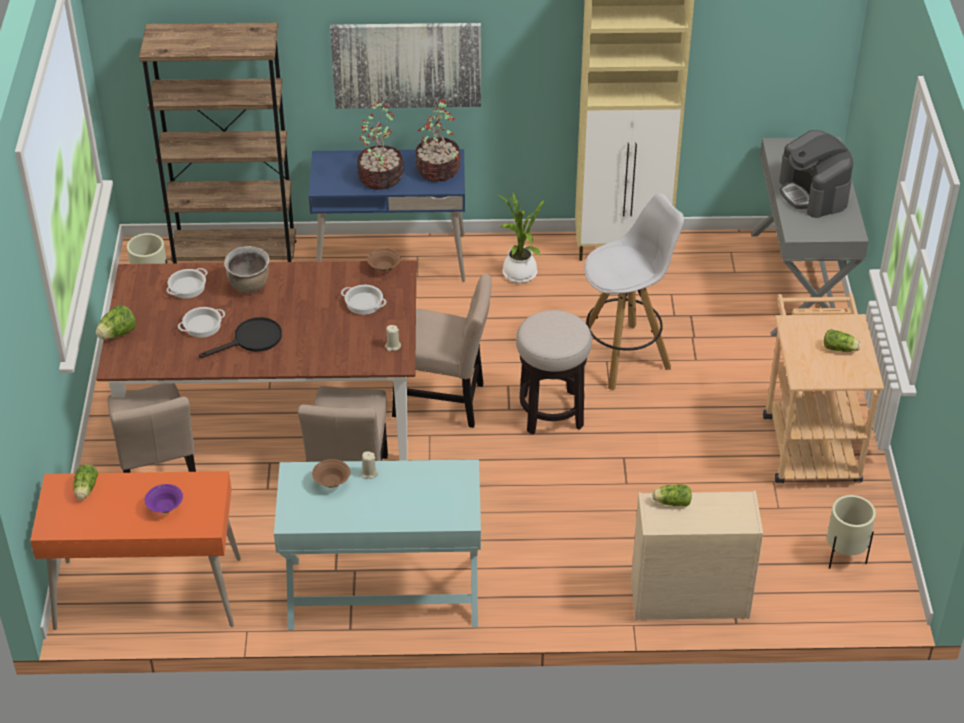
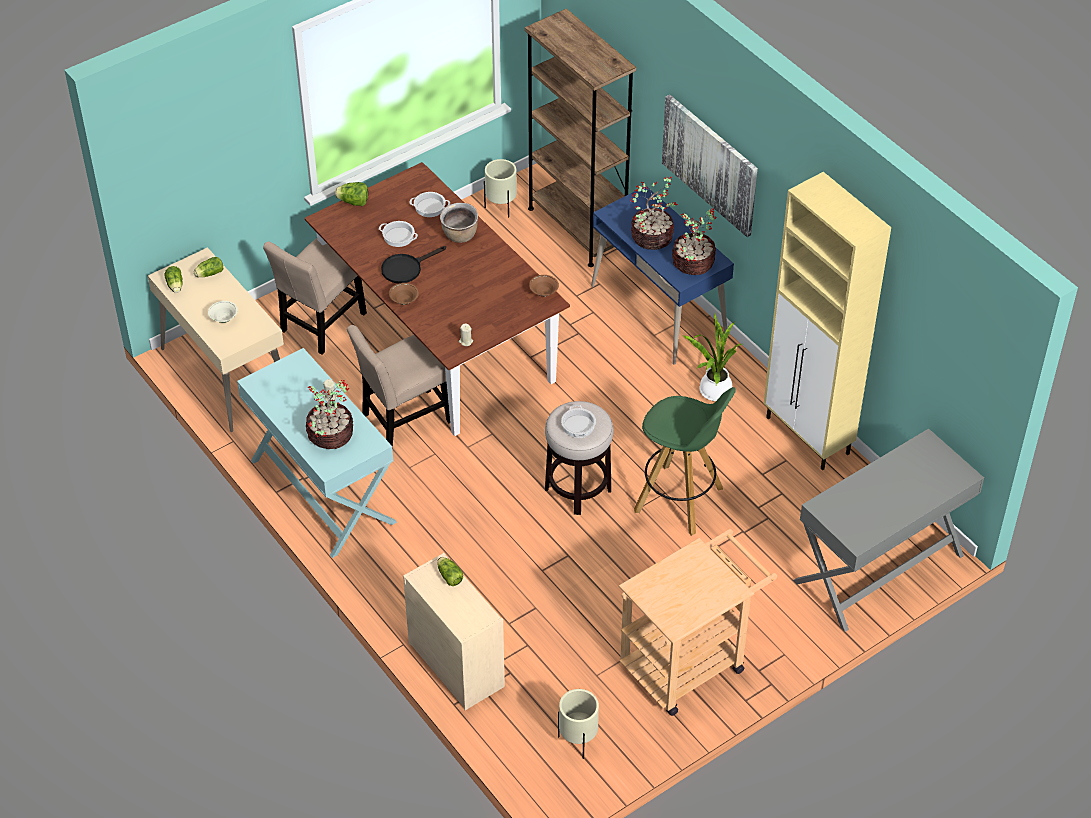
camera: 55 degrees right, 5 degrees up
orange desk [30,471,241,630] -> beige desk [148,247,284,432]
purple bowl [145,484,183,513] -> white bowl [208,301,238,323]
black frying pan [199,317,282,358] -> black frying pan turned 120 degrees clockwise [381,246,446,283]
brown bowl [312,459,350,488] -> brown bowl moved to [389,283,419,305]
cooking pot [341,285,386,315] -> cooking pot moved to [561,404,596,438]
beige chair [392,274,492,428] -> none
white stool [584,193,684,391] -> green stool [634,387,736,536]
coffee machine [779,130,853,218] -> none
lettuce [824,329,861,352] -> lettuce moved to [164,266,183,293]
none -> potted plant [306,380,353,449]

